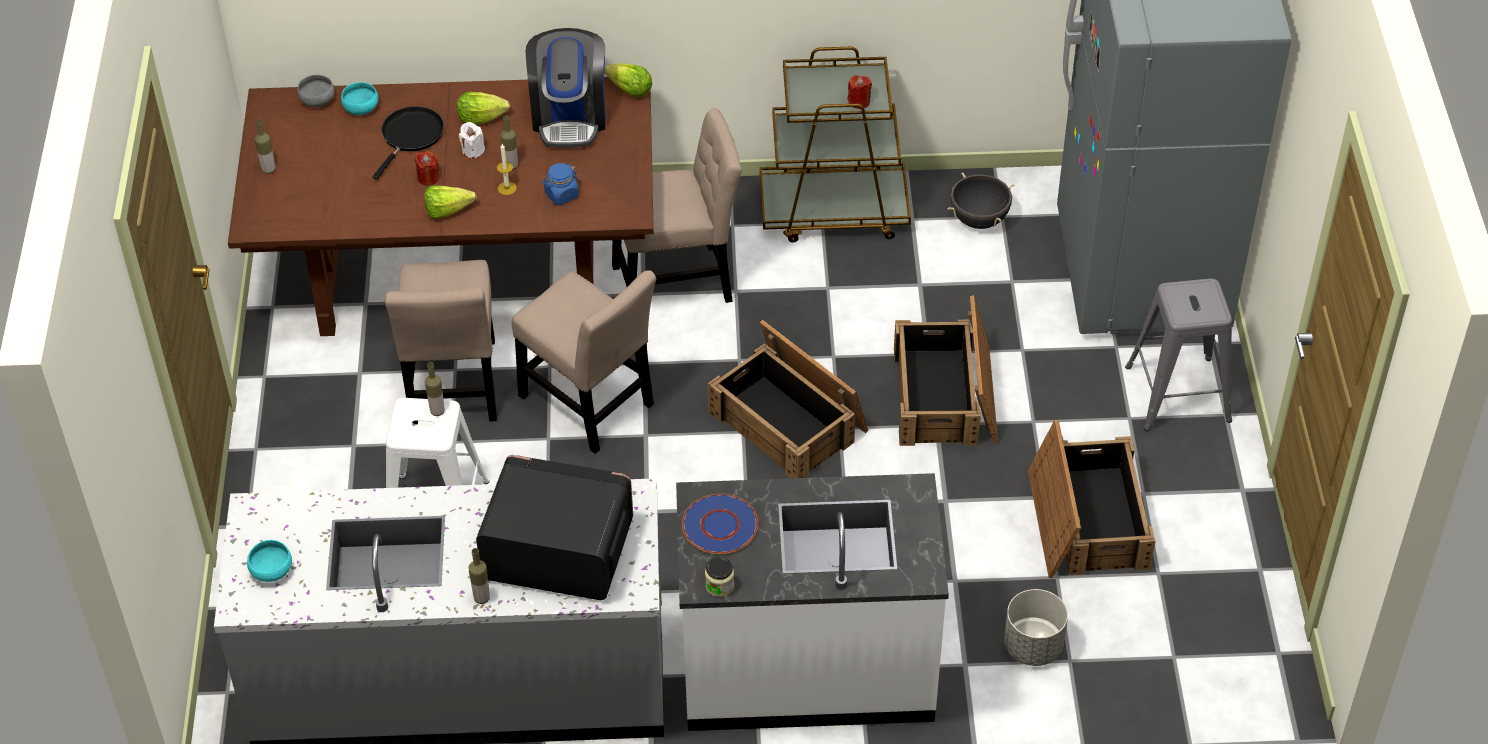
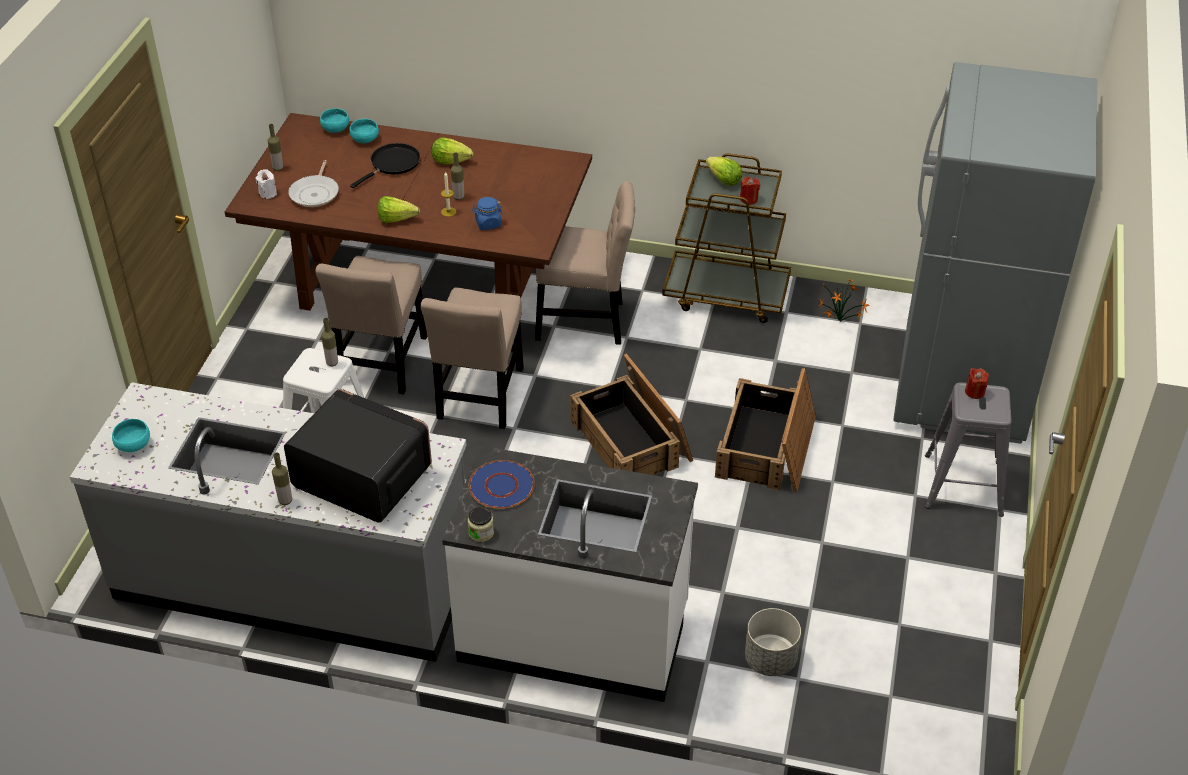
camera: 15 degrees right, 5 degrees down
grey bowl [297,75,335,107] -> turquoise bowl [320,108,349,133]
red candle [415,151,440,186] -> red candle moved to [965,368,989,399]
white candle [459,122,485,158] -> white candle moved to [255,169,277,199]
beige chair [512,270,656,454] -> beige chair turned 45 degrees clockwise [421,288,524,429]
coffee machine [526,28,606,148] -> none
lettuce [604,63,652,97] -> lettuce moved to [706,157,742,186]
black cooking pot [947,173,1015,229] -> potted plant [818,278,870,321]
crate [1028,420,1155,578] -> none
none -> frying pan [288,160,339,207]

